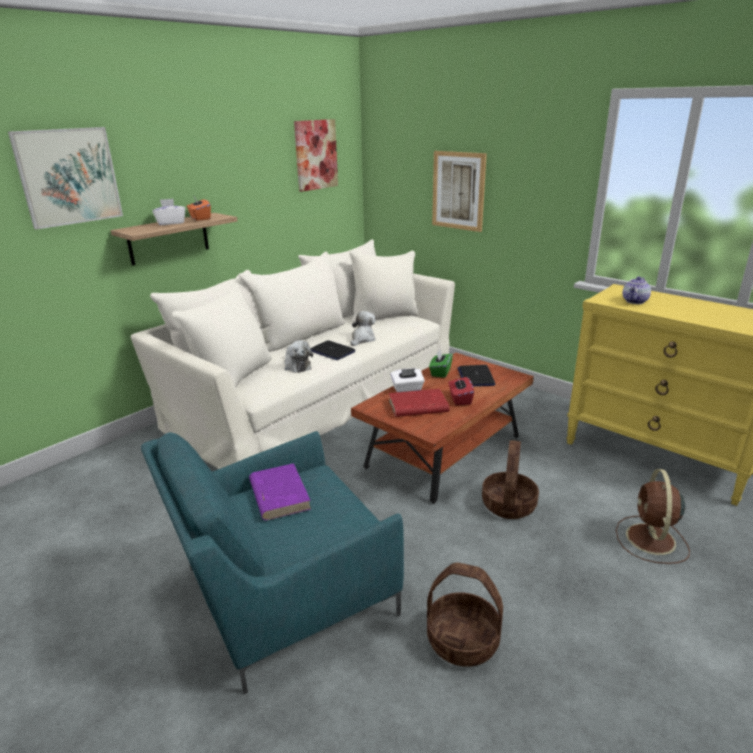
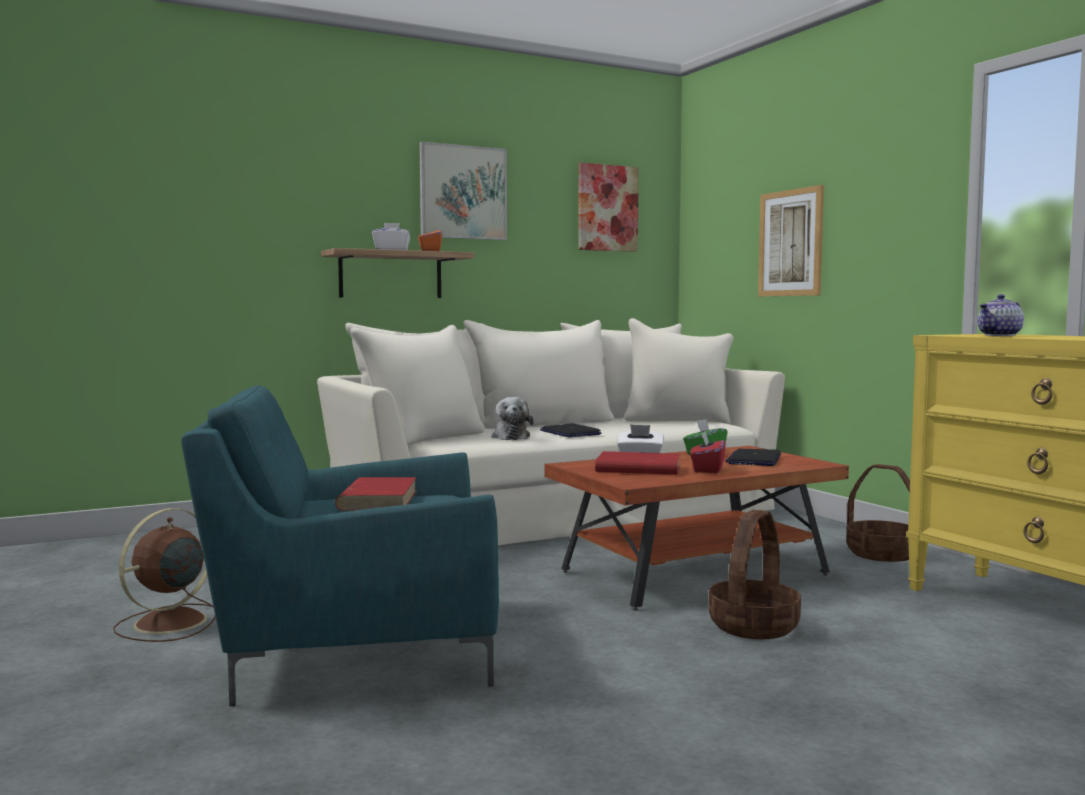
camera: 20 degrees right, 20 degrees down
picture [8,127,123,230] -> picture moved to [420,141,507,240]
purple book [249,463,311,520] -> red book [335,477,417,511]
plush toy [350,311,375,346] -> none
basket [427,562,503,667] -> basket moved to [846,464,910,562]
brown fan [616,469,690,564] -> brown fan moved to [113,508,216,642]

